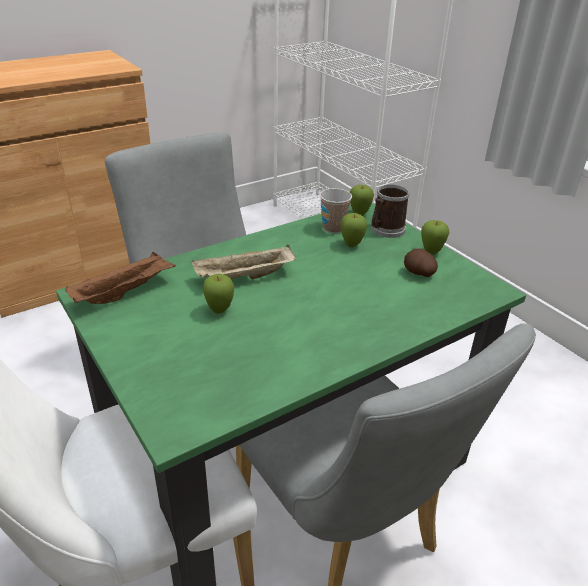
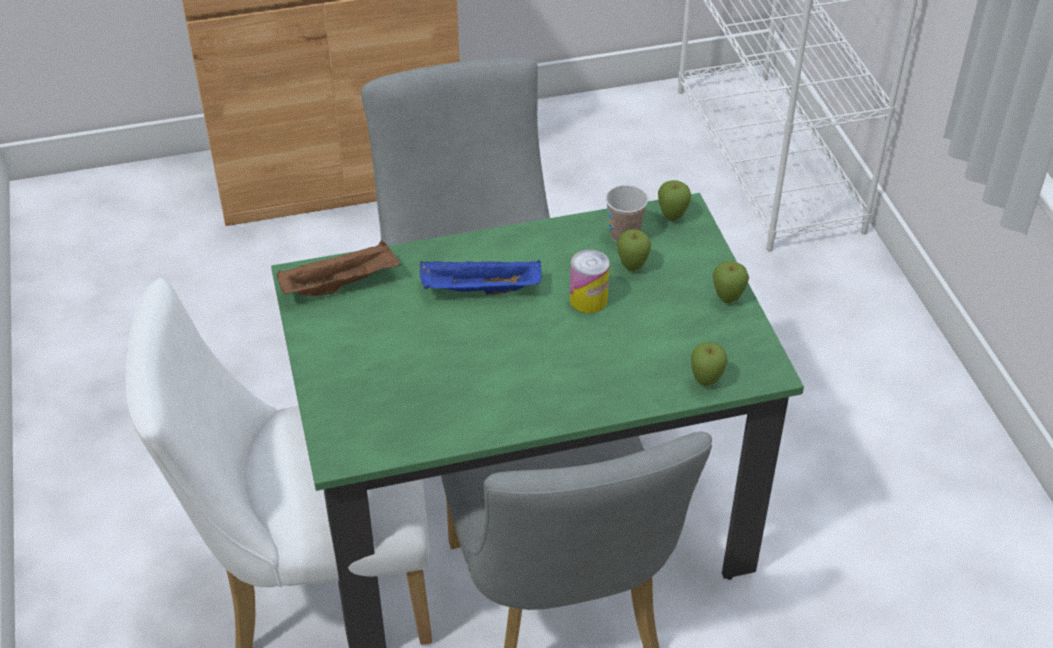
camera: 20 degrees right, 10 degrees up
beige tray [192,245,296,279] -> blue tray [420,260,541,295]
apple [203,274,234,314] -> apple moved to [691,342,728,386]
mug [371,185,410,238] -> none
potato [404,248,438,277] -> none
none -> can [570,250,610,313]

